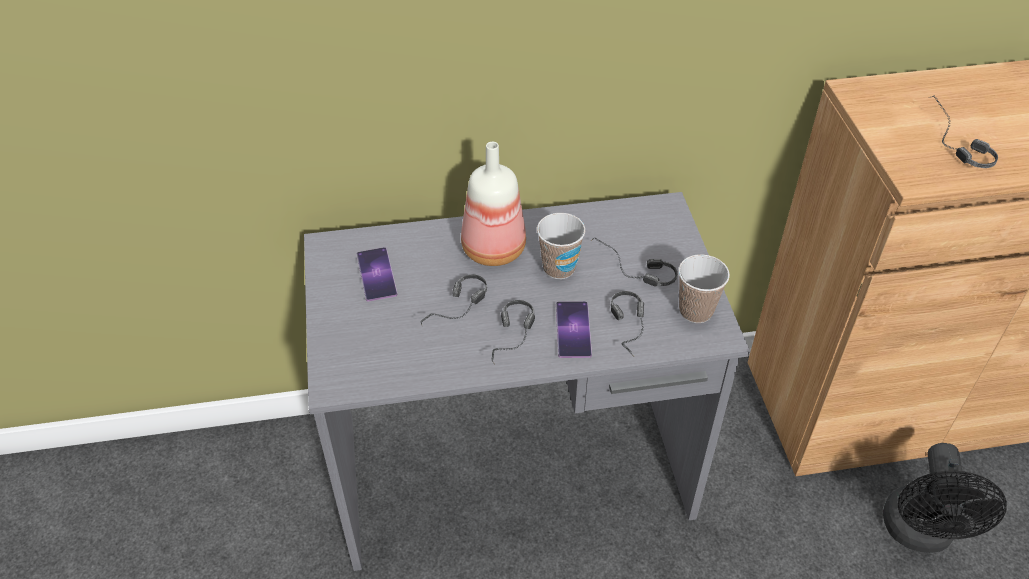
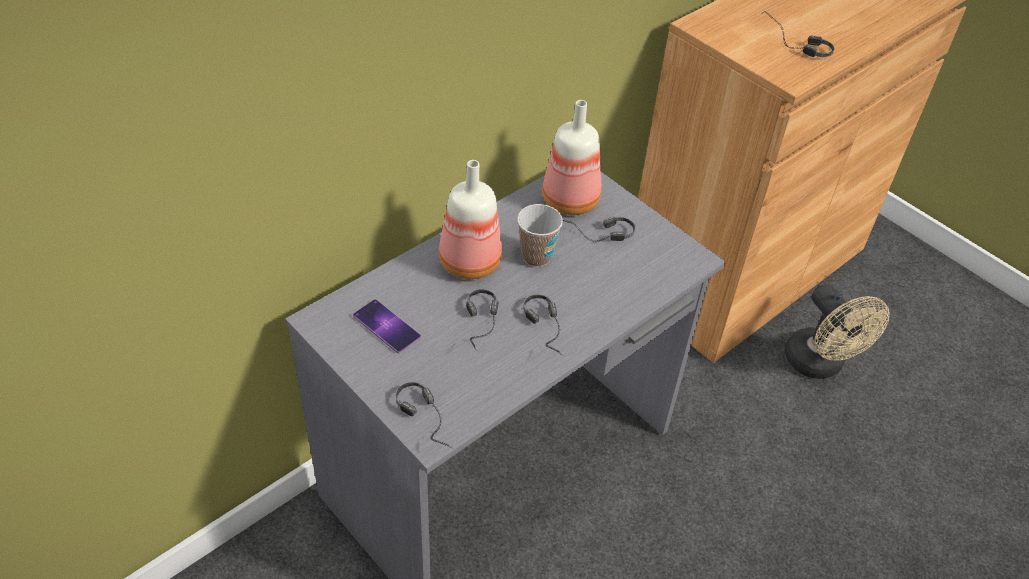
camera: 35 degrees left, 0 degrees up
phone [556,301,592,358] -> none
headphones [611,291,644,355] -> headphones moved to [396,382,454,449]
cup [678,254,730,323] -> none
black fan [883,443,1007,553] -> beige fan [785,284,890,379]
none -> bottle [542,100,602,215]

